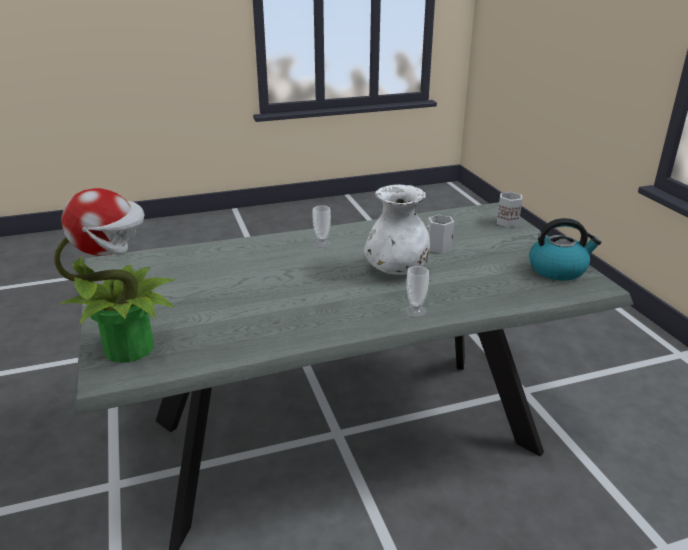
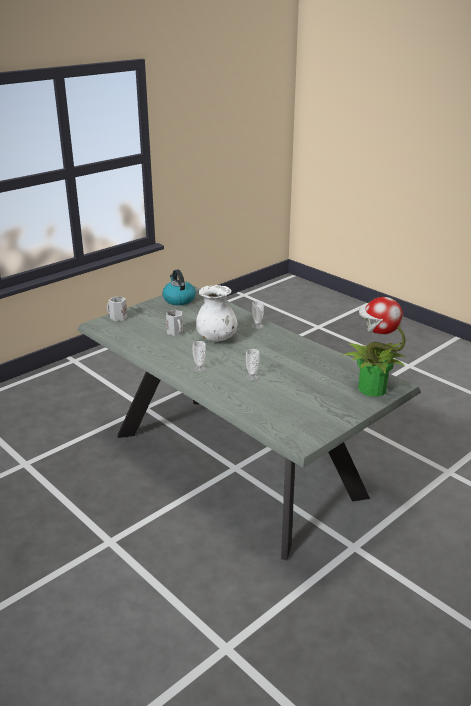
camera: 115 degrees left, 0 degrees up
none -> cup [245,349,260,381]

